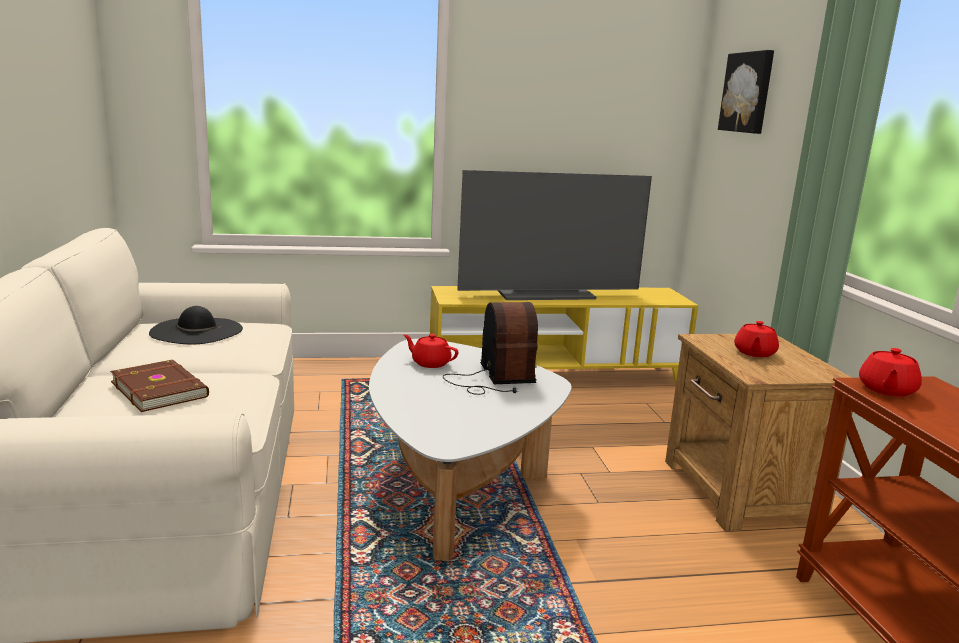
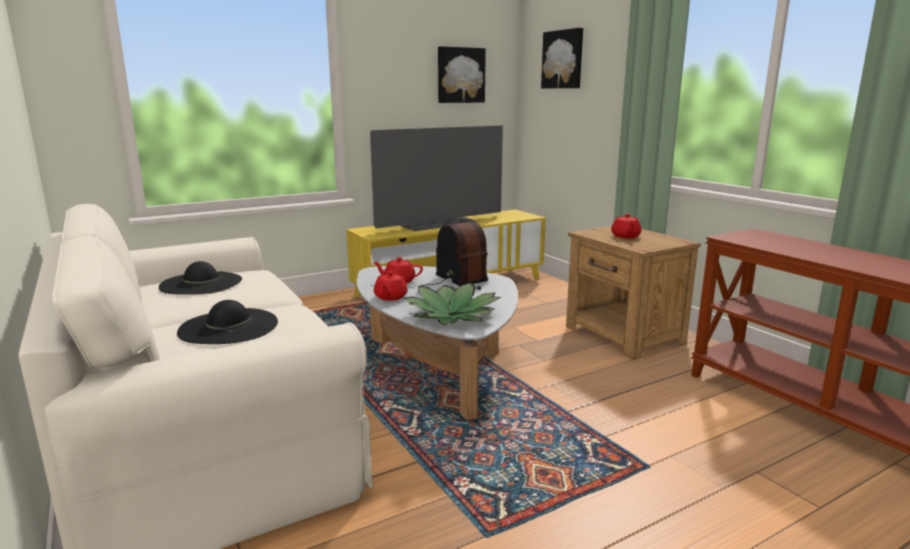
camera: 20 degrees left, 0 degrees up
brown book [110,360,209,412] -> black hat [177,300,278,344]
red teapot [859,348,922,397] -> red teapot moved to [374,271,408,301]
none -> potted plant [404,282,501,325]
none -> picture [438,46,486,103]

